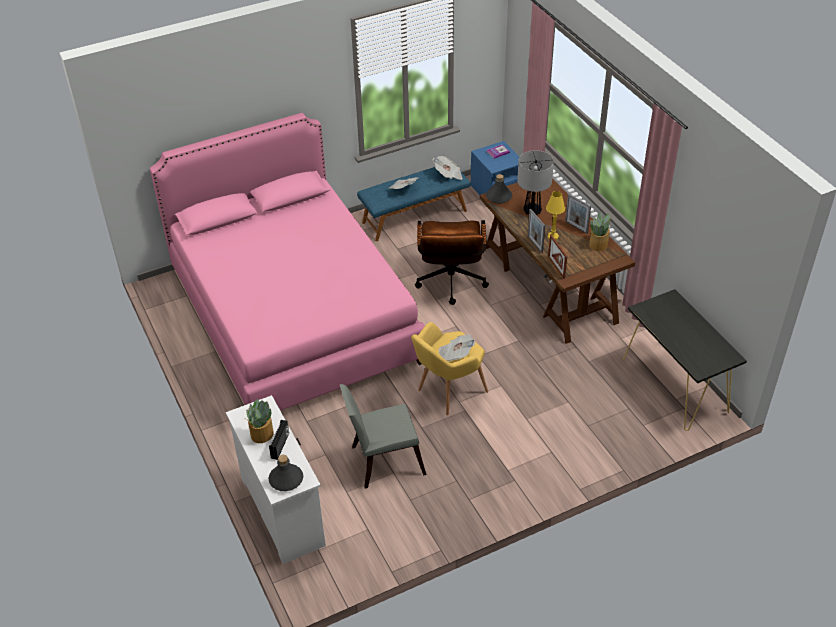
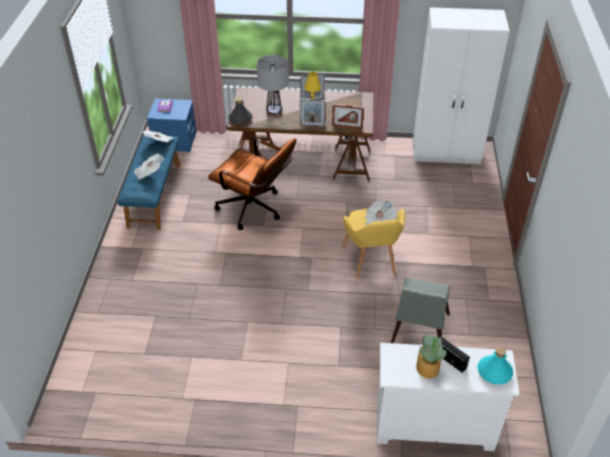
camera: 60 degrees left, 0 degrees up
pink bed [150,113,425,411] -> none
grey bottle [268,455,303,491] -> turquoise bottle [478,347,513,384]
potted plant [589,212,611,251] -> none
black console table [623,289,747,431] -> white wardrobe [413,7,510,165]

